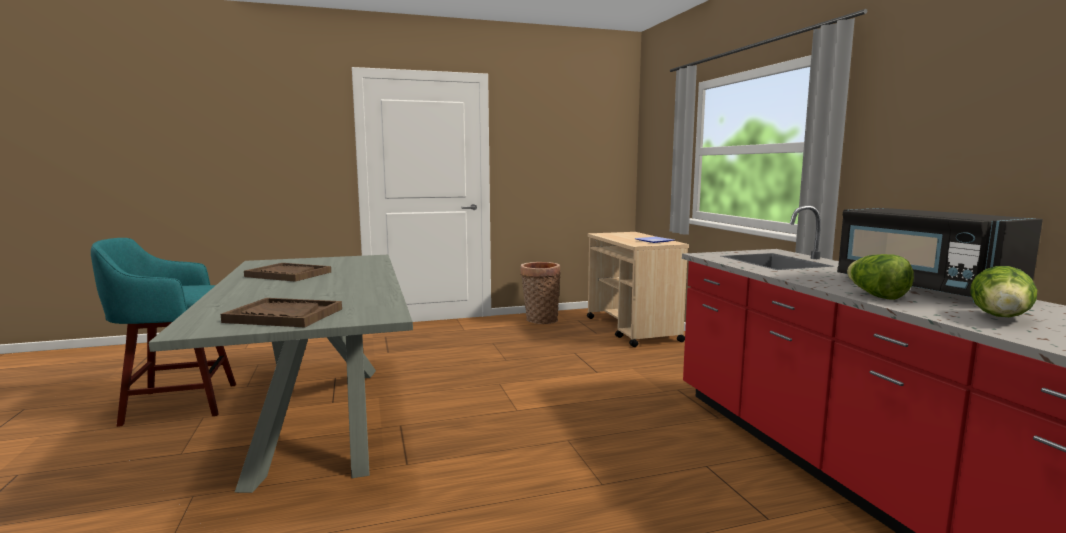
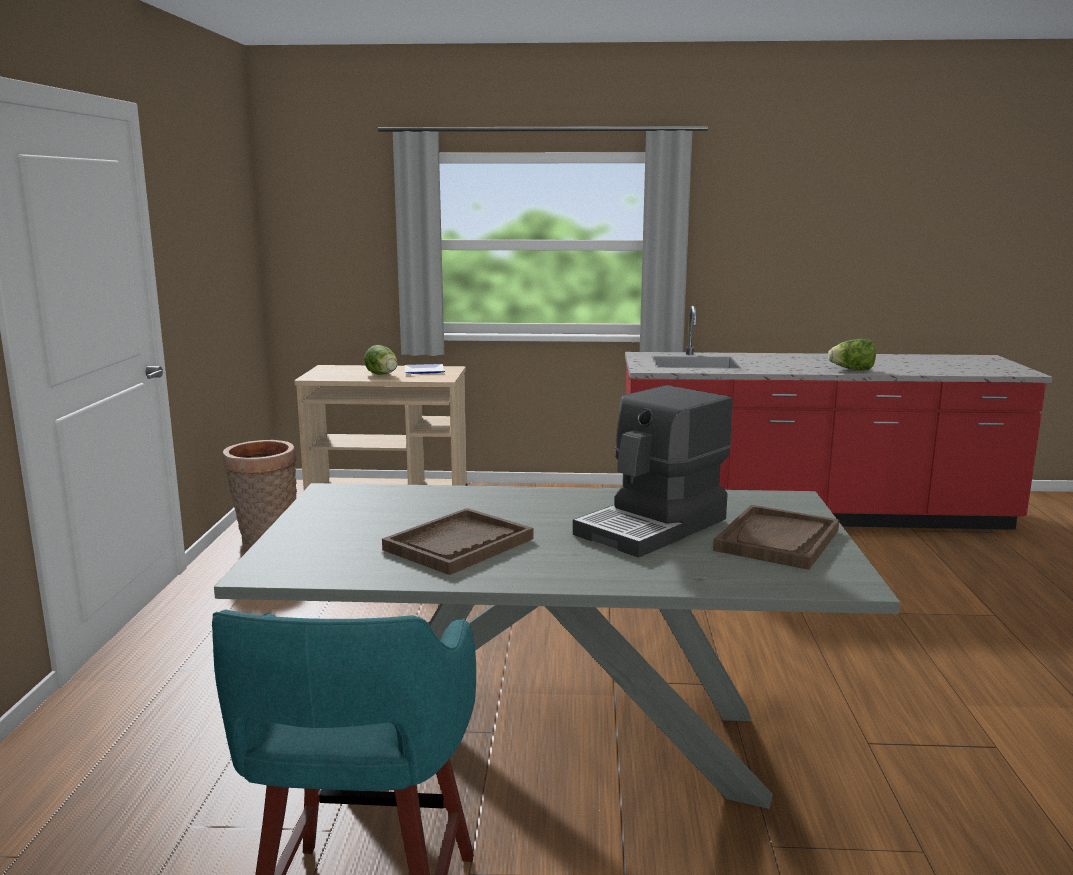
camera: 70 degrees left, 5 degrees up
black microwave [837,208,1043,303] -> none
lettuce [970,266,1037,317] -> lettuce moved to [364,345,397,375]
none -> coffee machine [573,385,733,558]

